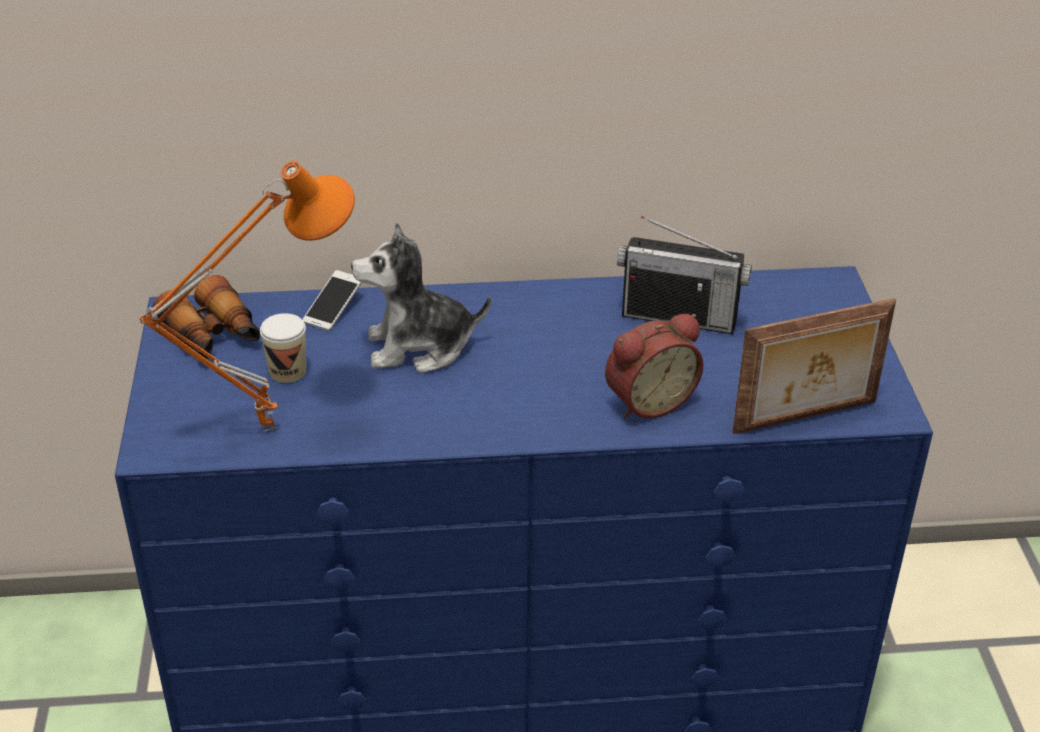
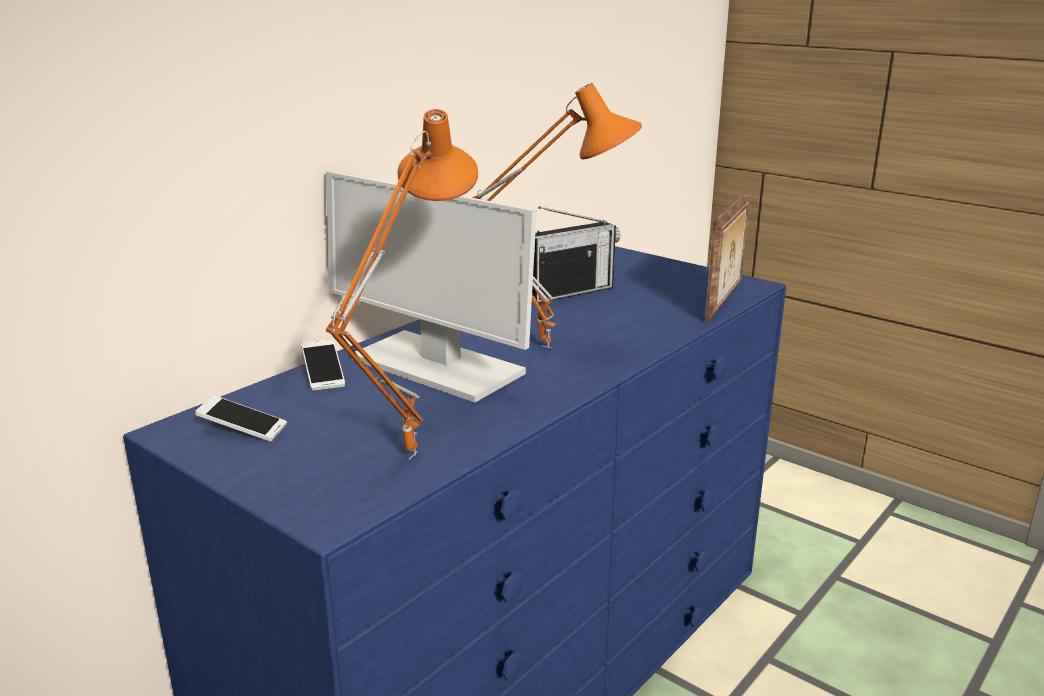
camera: 45 degrees left, 15 degrees down
binoculars [152,275,260,359] -> phone [195,395,287,441]
cup [260,313,306,383] -> none
plush toy [351,222,491,373] -> monitor [326,171,537,403]
alarm clock [605,314,703,419] -> none
none -> orange table lamp [472,83,642,349]

